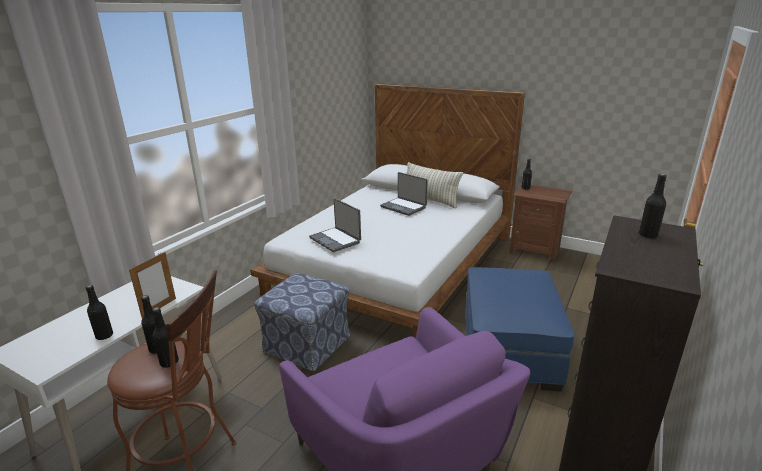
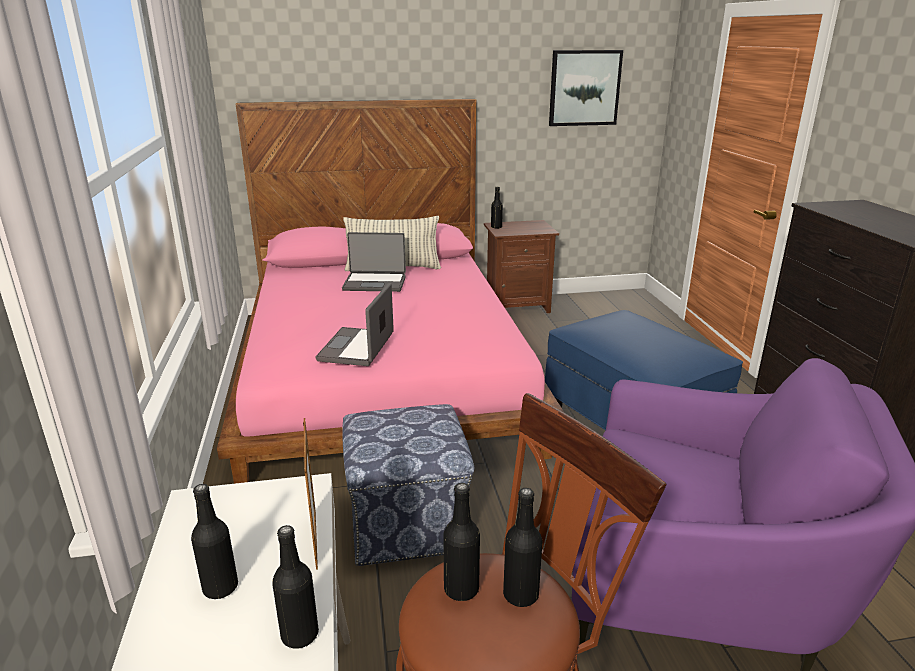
camera: 40 degrees left, 0 degrees up
white bed [250,84,525,338] -> pink bed [217,99,565,484]
laptop [309,198,361,252] -> laptop turned 90 degrees clockwise [316,283,394,366]
black bottle [639,174,667,238] -> black bottle moved to [191,484,238,599]
none -> picture [549,50,623,126]

